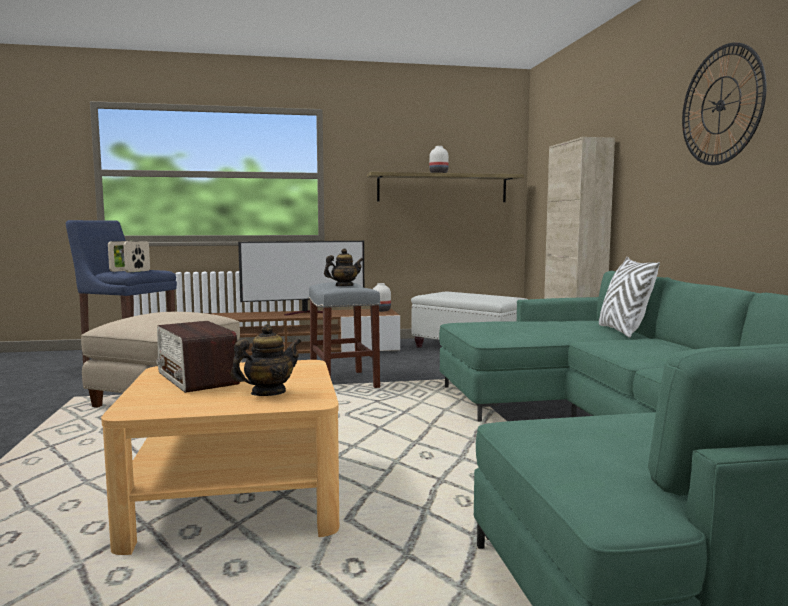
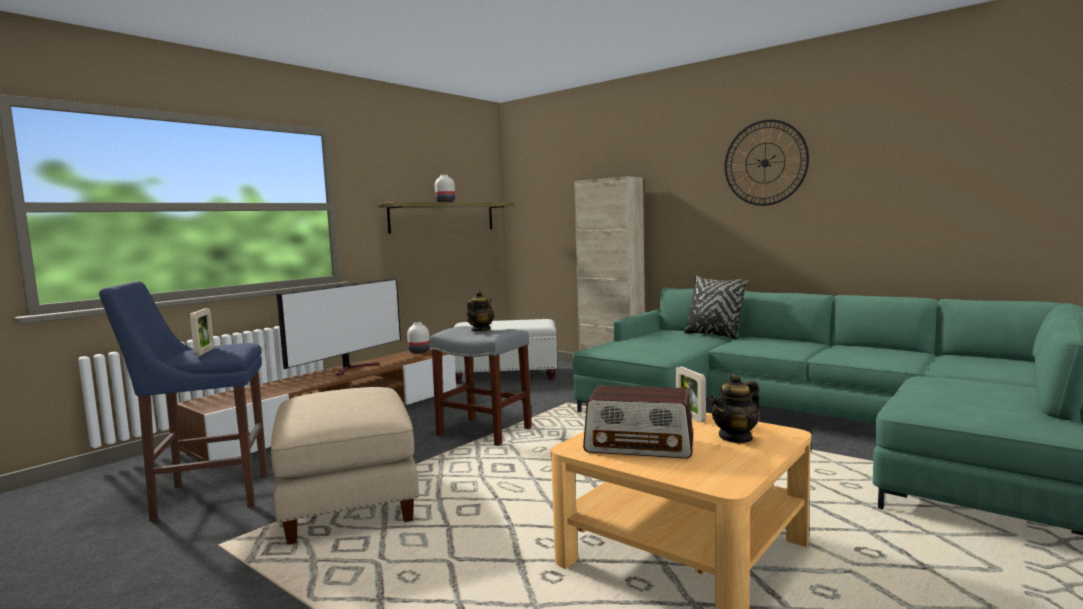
camera: 40 degrees left, 0 degrees up
picture frame [124,241,150,272] -> picture frame moved to [675,366,706,423]
teapot [231,324,301,396] -> teapot turned 135 degrees counterclockwise [710,374,760,444]
white pillow [599,257,660,338] -> black pillow [684,276,748,339]

